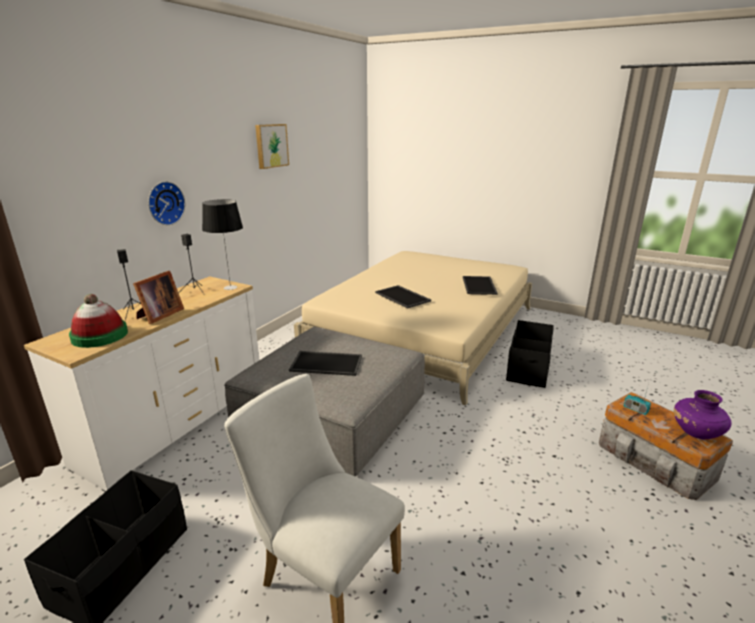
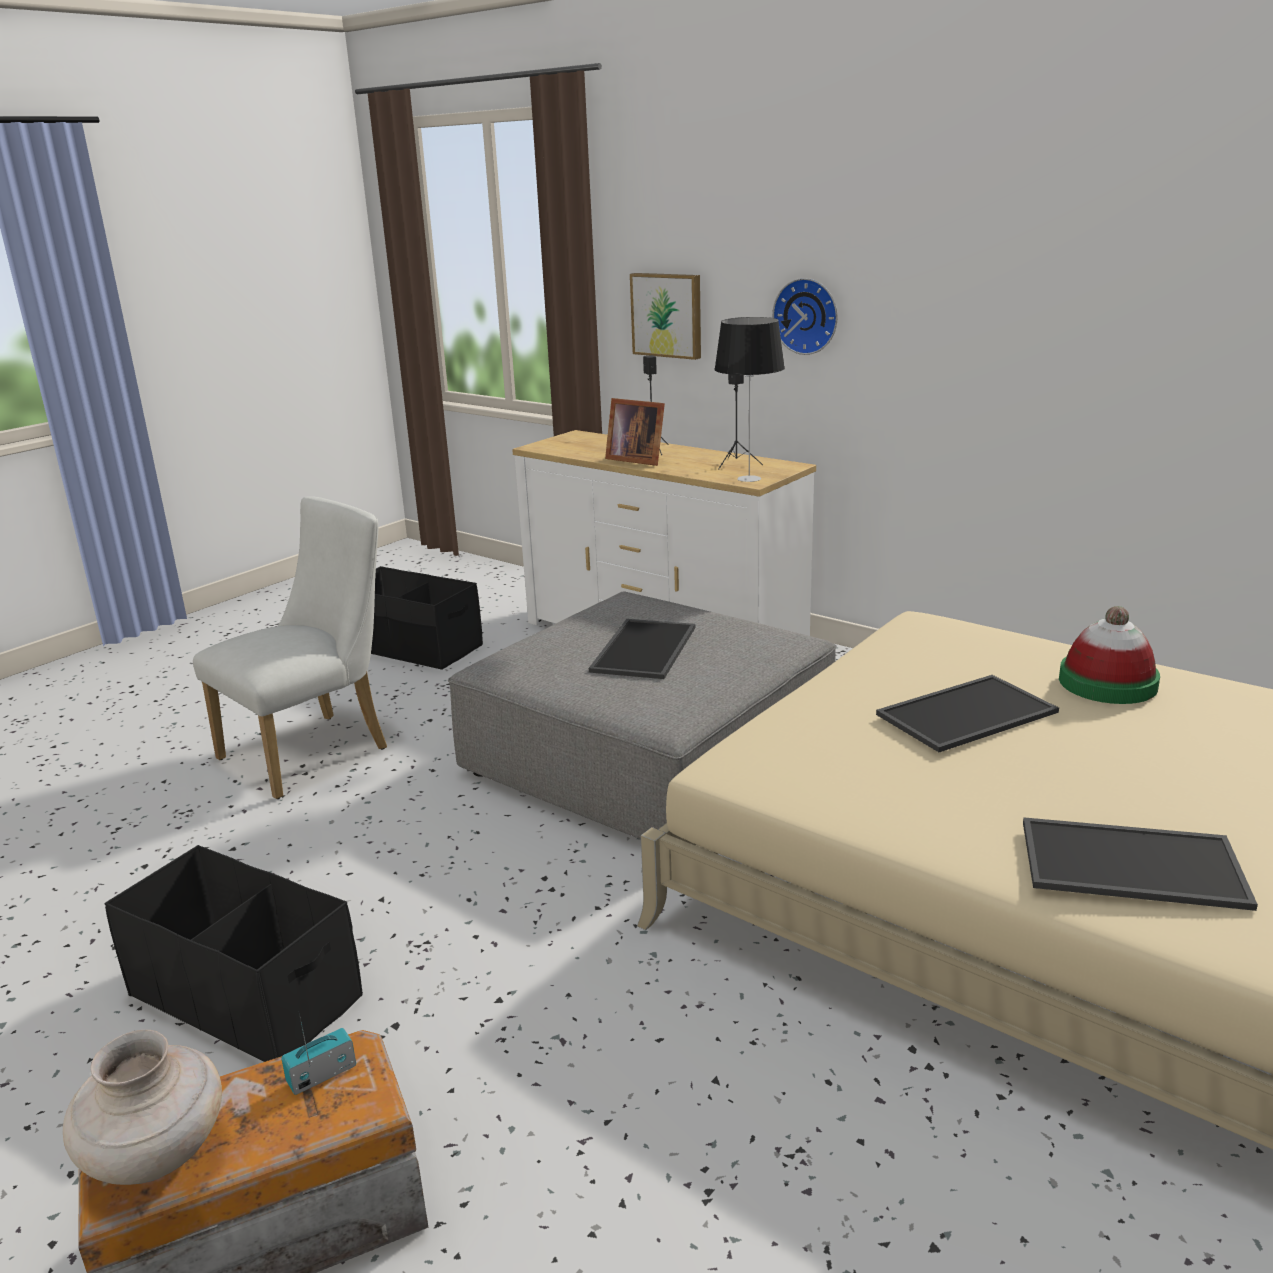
camera: 100 degrees right, 0 degrees up
hat [69,294,128,348] -> hat moved to [1059,606,1160,704]
picture [255,124,289,169] -> picture moved to [630,273,701,360]
black storage box [506,320,554,388] -> black storage box moved to [105,845,363,1062]
purple vase [674,390,732,439] -> beige vase [63,1030,222,1185]

